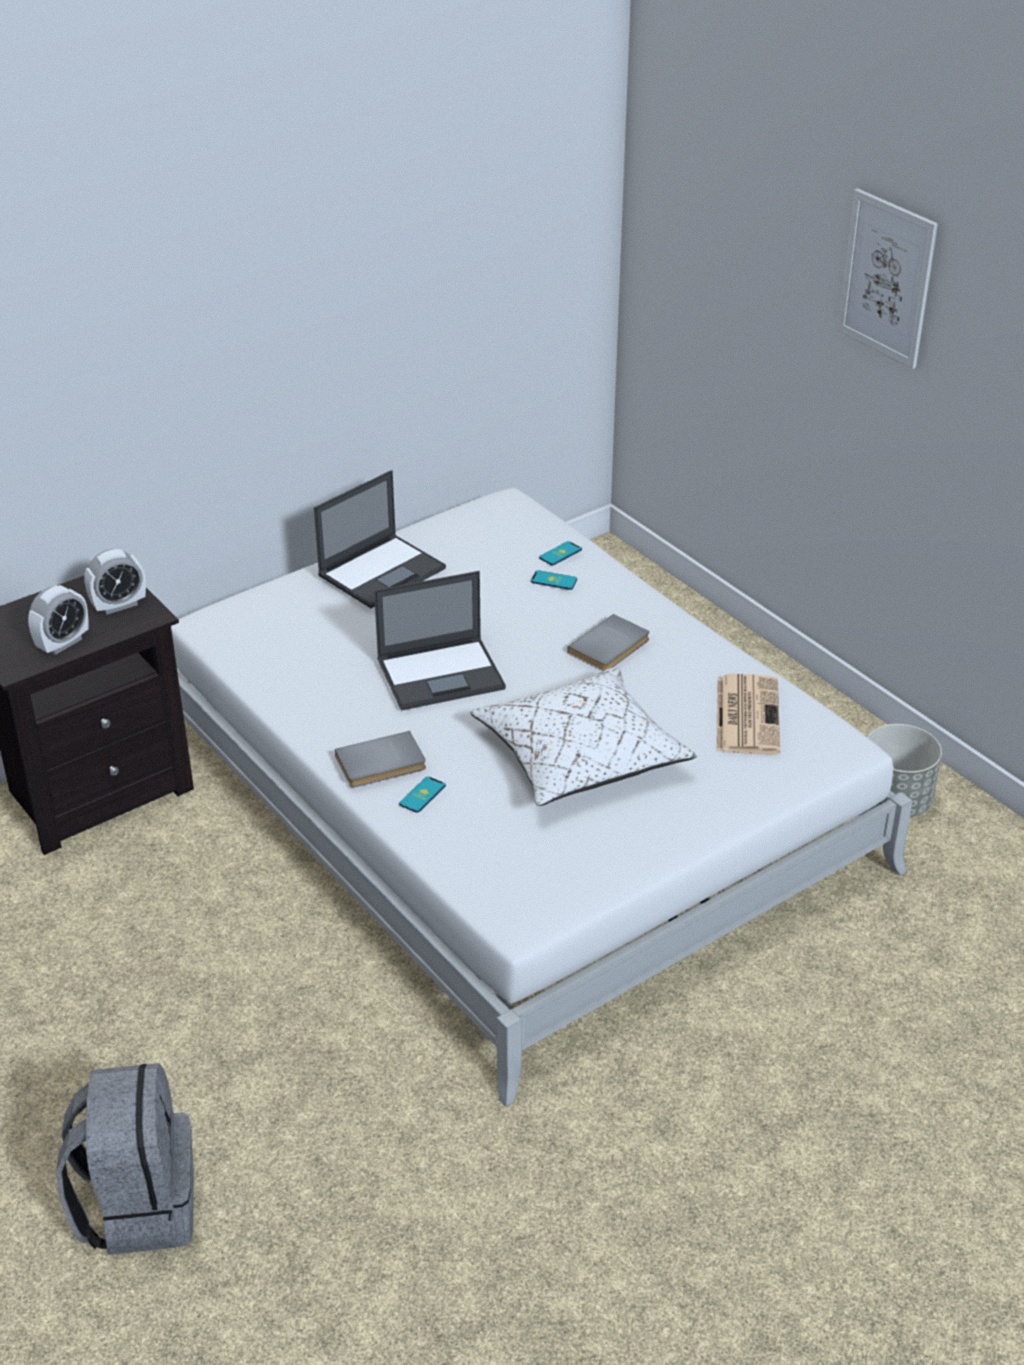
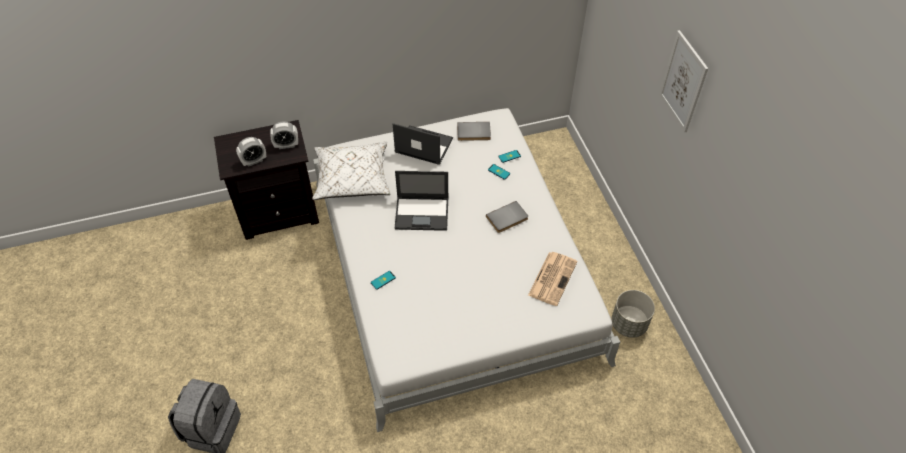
camera: 20 degrees right, 15 degrees up
laptop [314,470,446,608] -> laptop turned 135 degrees counterclockwise [392,123,453,165]
grey book [335,731,426,787] -> grey book moved to [457,122,491,141]
white pillow [470,667,697,806] -> white pillow moved to [312,142,391,200]

